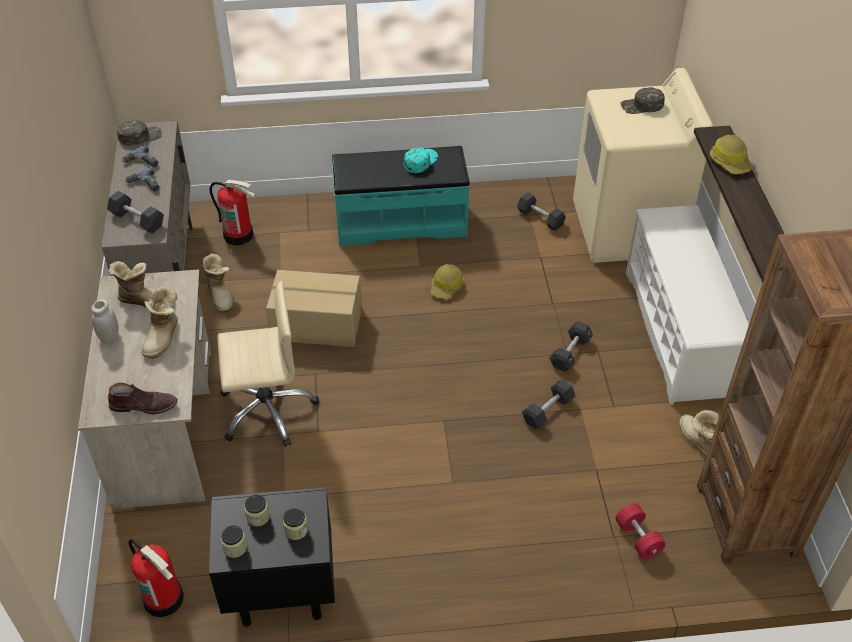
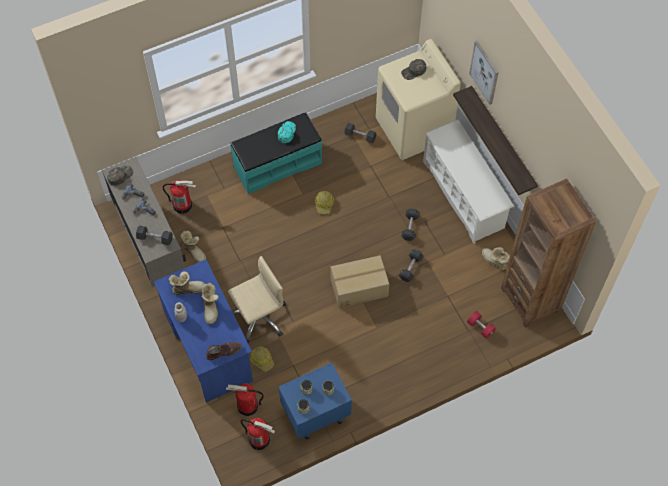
camera: 20 degrees left, 15 degrees up
beige desk [78,269,211,509] -> blue desk [154,259,253,403]
black nightstand [209,487,335,627] -> blue nightstand [279,363,352,439]
cardboard box [266,270,362,347] -> cardboard box moved to [330,255,389,308]
hard hat [710,135,752,174] -> hard hat moved to [250,346,274,372]
none -> fire extinguisher [226,384,264,416]
none -> picture [469,41,499,105]

